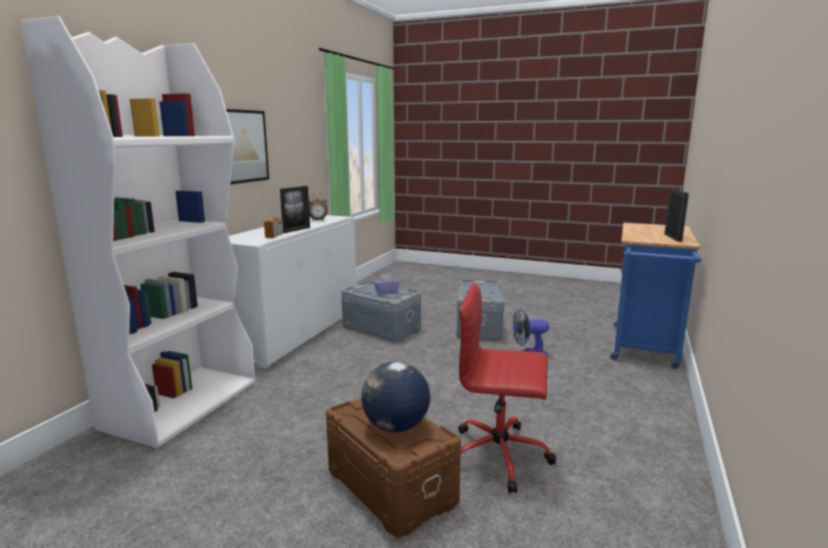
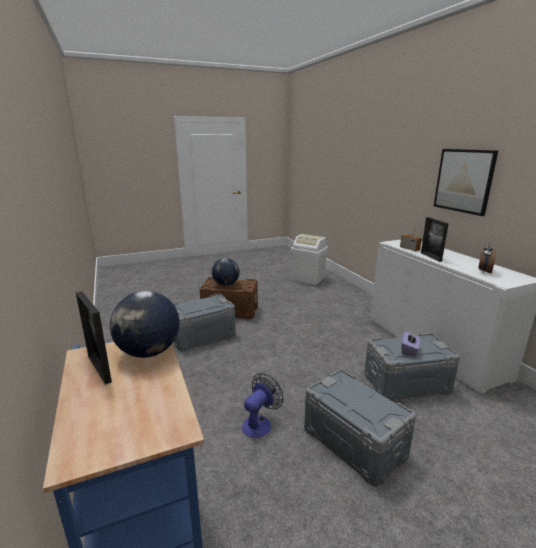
camera: 135 degrees right, 5 degrees up
white bookcase [20,16,255,448] -> none
red office chair [458,283,556,493] -> grey storage box [174,294,236,351]
none -> globe [110,291,180,358]
none -> white trash can [291,234,328,285]

